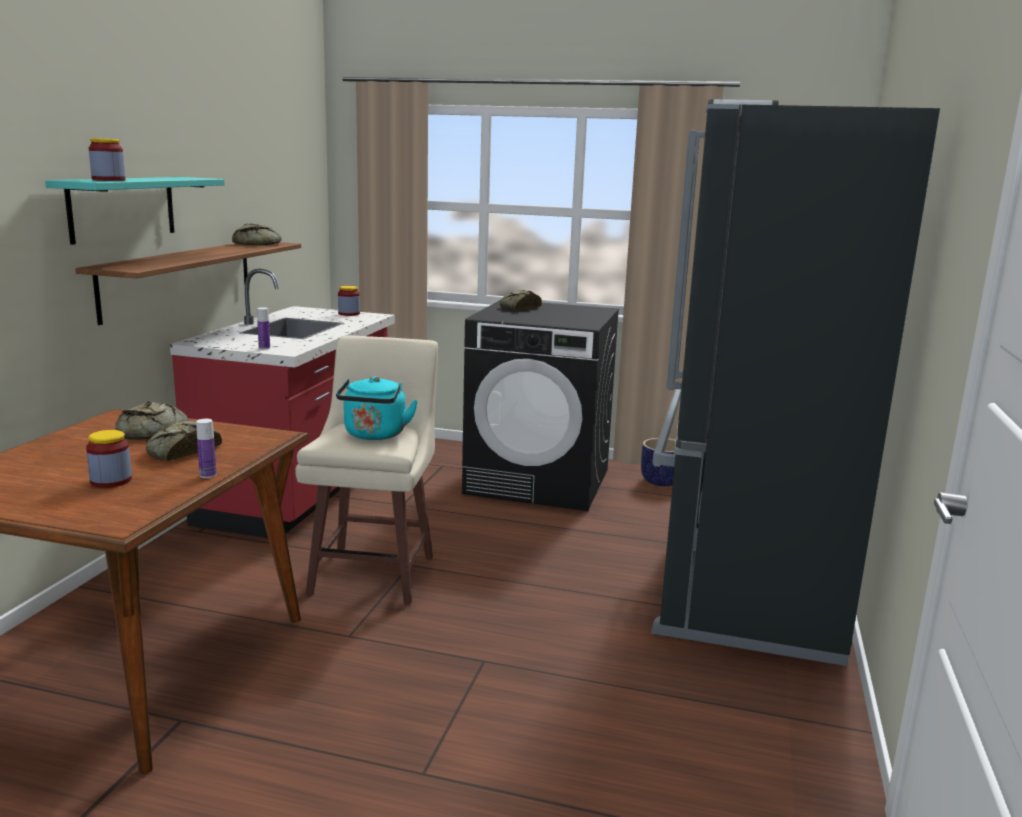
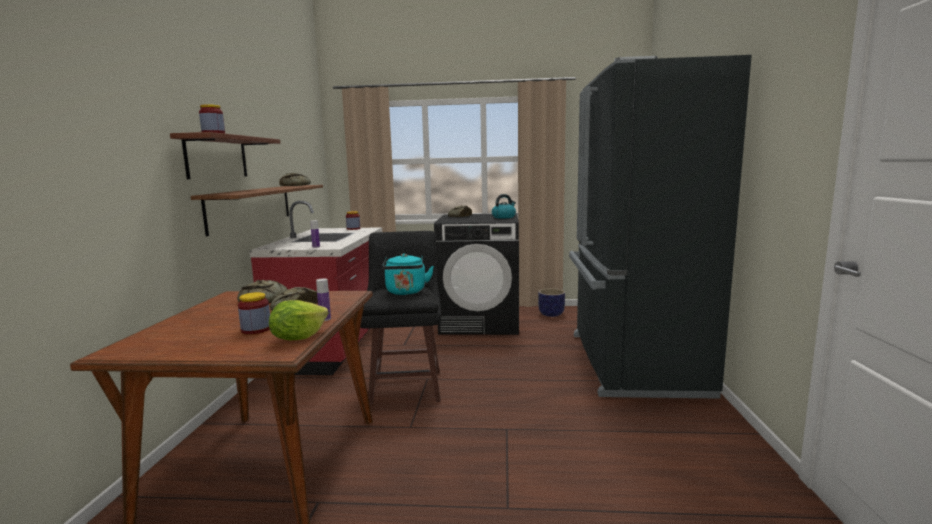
camera: 10 degrees left, 5 degrees down
turquoise shelf [45,177,225,245] -> brown shelf [170,132,280,179]
beige stool [295,335,438,604] -> black stool [360,231,441,406]
none -> lettuce [269,300,328,340]
none -> kettle [492,194,516,218]

